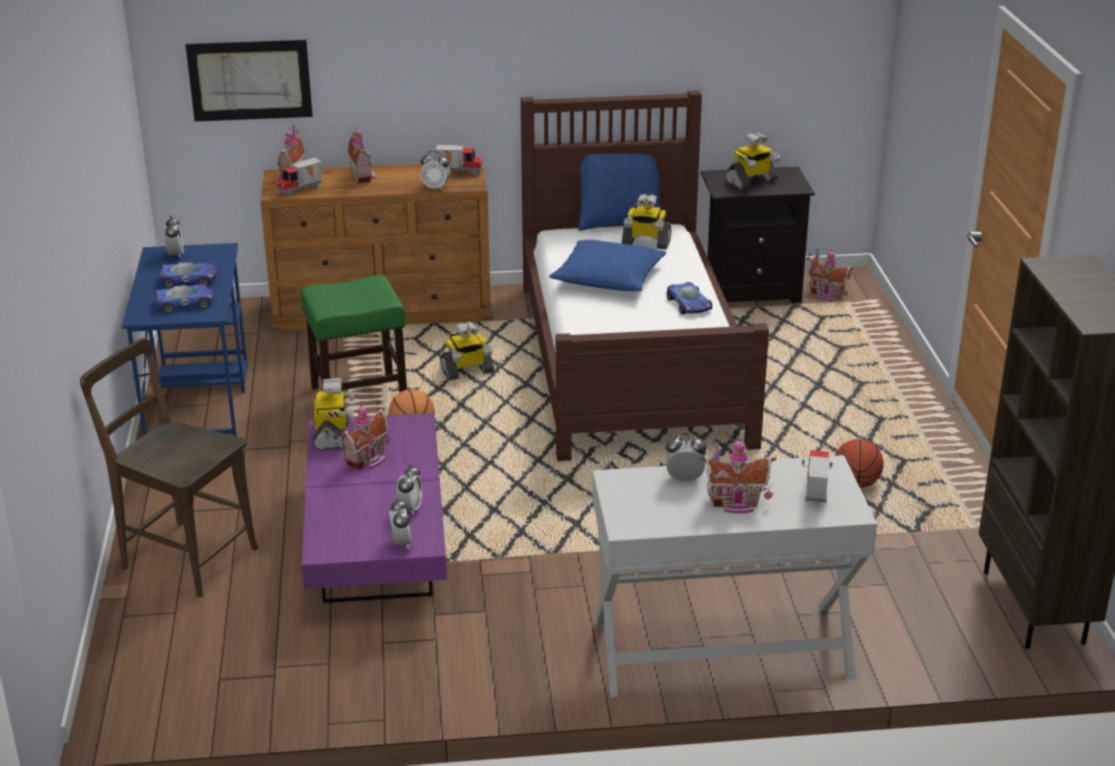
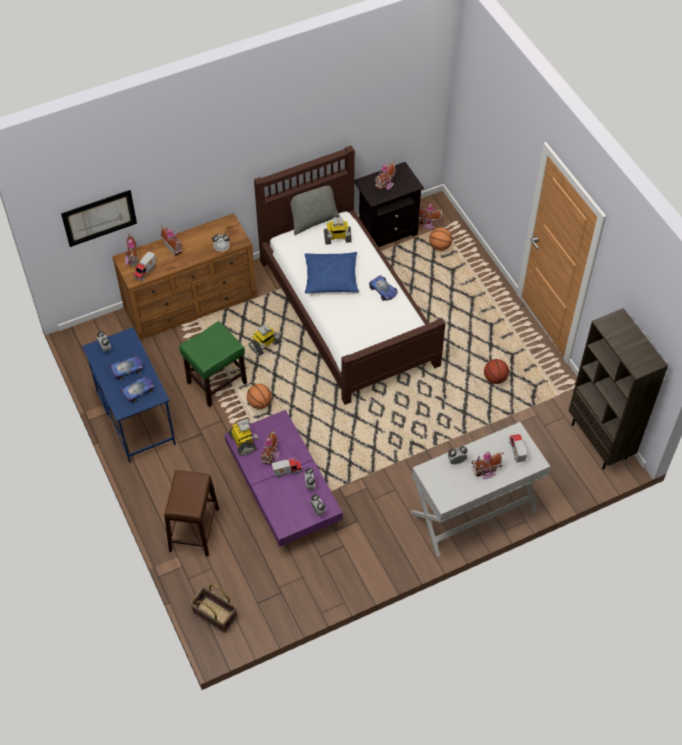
camera: 20 degrees left, 25 degrees up
brown chair [80,338,258,597] -> brown stool [164,470,219,557]
toy truck [435,145,483,176] -> toy truck moved to [272,458,302,478]
blue pillow [578,154,664,231] -> grey pillow [290,172,340,235]
toy robot [725,132,780,189] -> toy house [375,161,396,191]
none -> basket [190,584,237,633]
none -> basketball [429,228,453,251]

